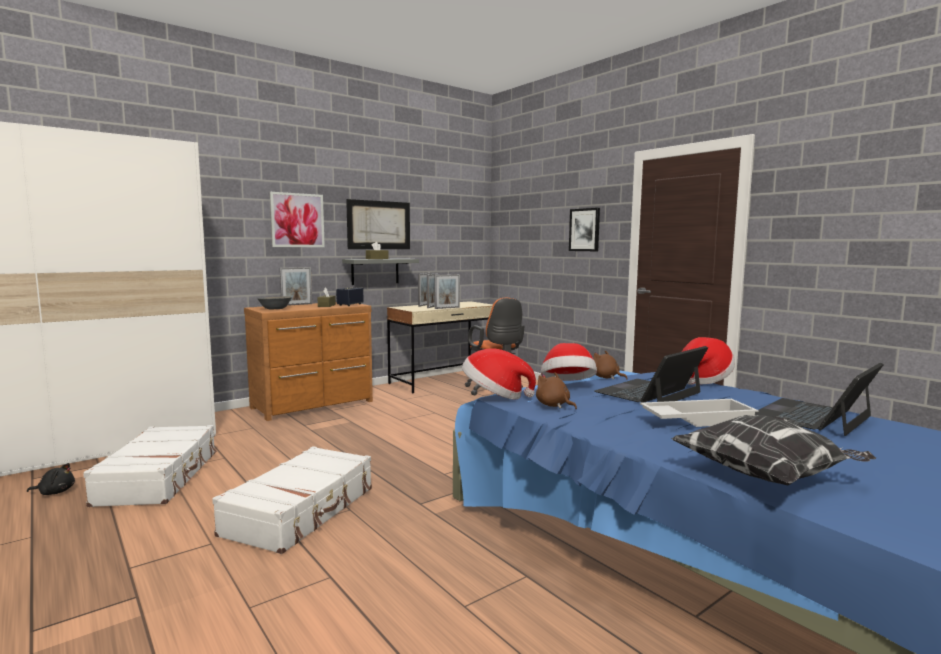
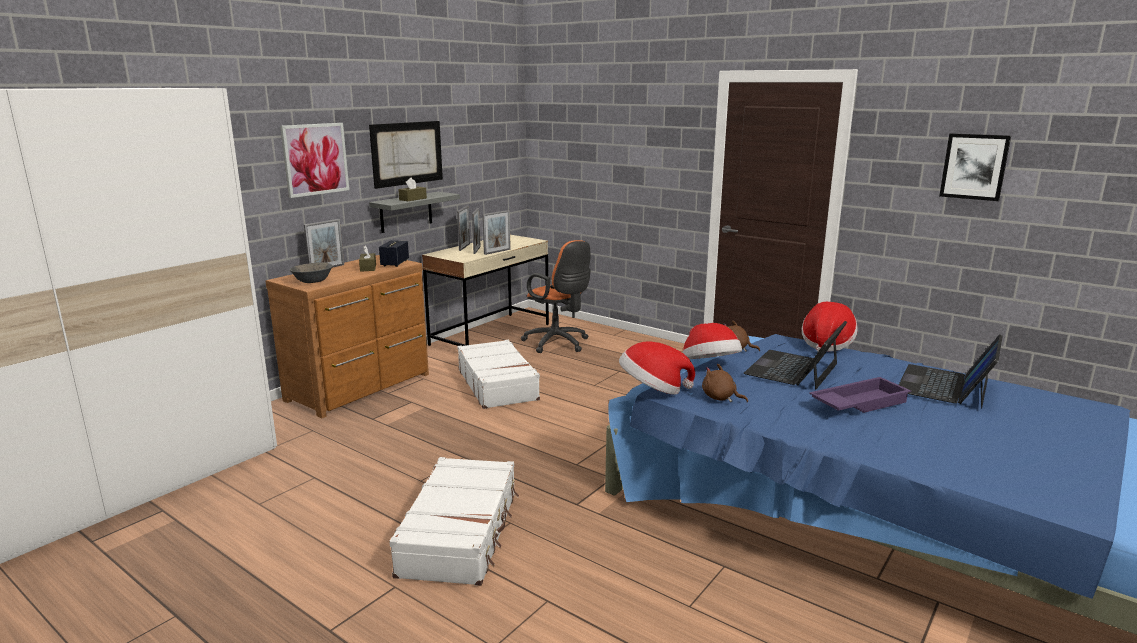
camera: 15 degrees left, 10 degrees up
black plush toy [27,463,75,495] -> none
white suitcase [83,425,217,507] -> white suitcase moved to [457,340,541,409]
picture [569,208,600,251] -> picture moved to [939,133,1011,201]
white tray [640,399,759,427] -> purple tray [809,377,911,413]
pillow [671,415,876,486] -> none

